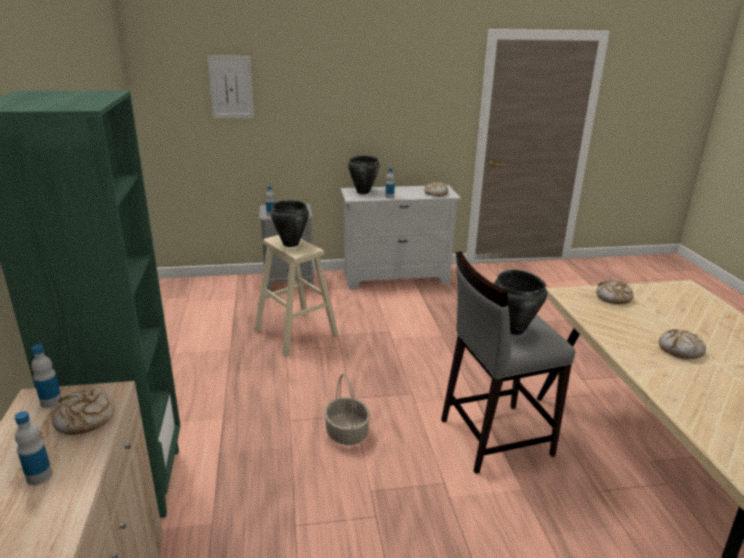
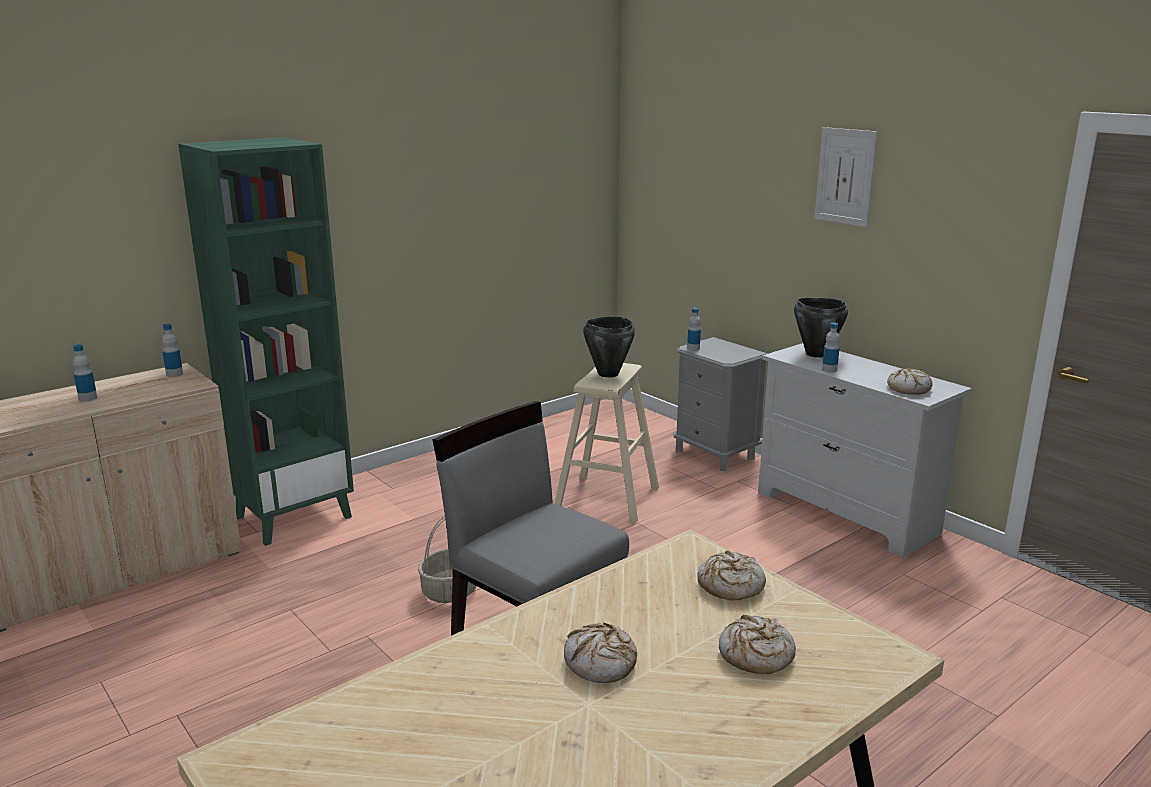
camera: 60 degrees right, 5 degrees down
bread [52,388,115,435] -> bread moved to [719,615,796,674]
picture [207,56,254,118] -> picture moved to [814,127,878,227]
black cooking pot [494,270,547,335] -> none

